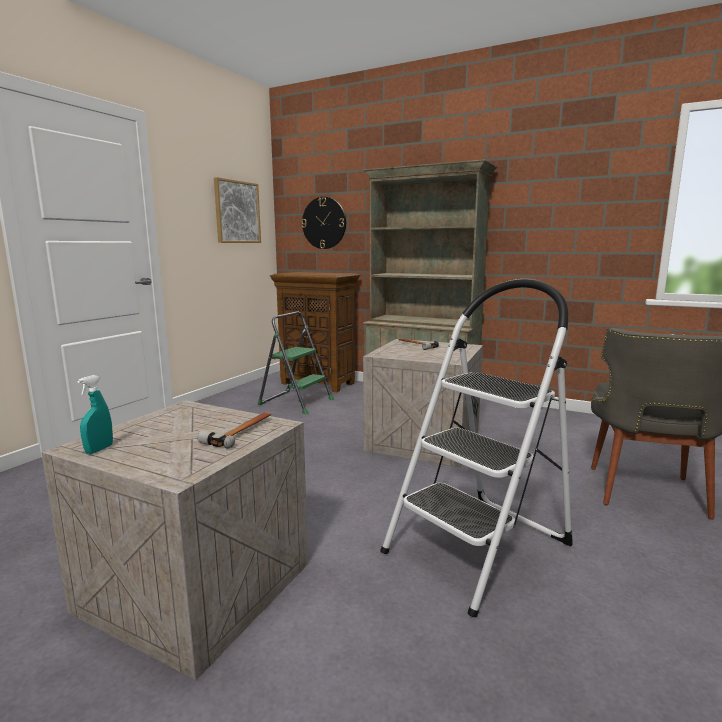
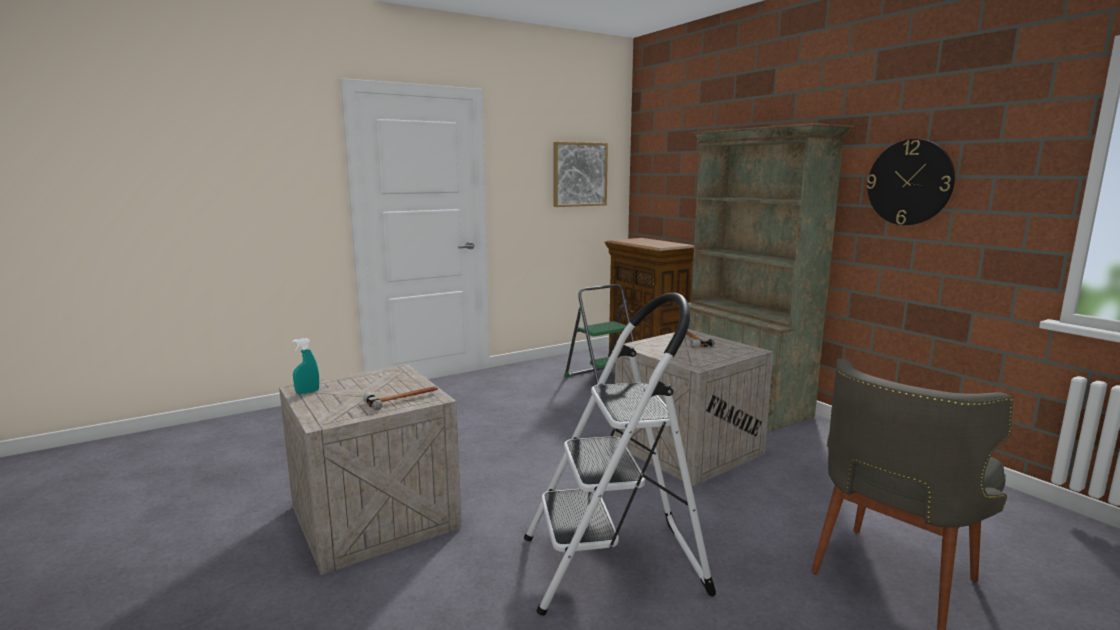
camera: 30 degrees right, 0 degrees up
wall clock [301,197,346,249] -> wall clock moved to [867,139,955,225]

